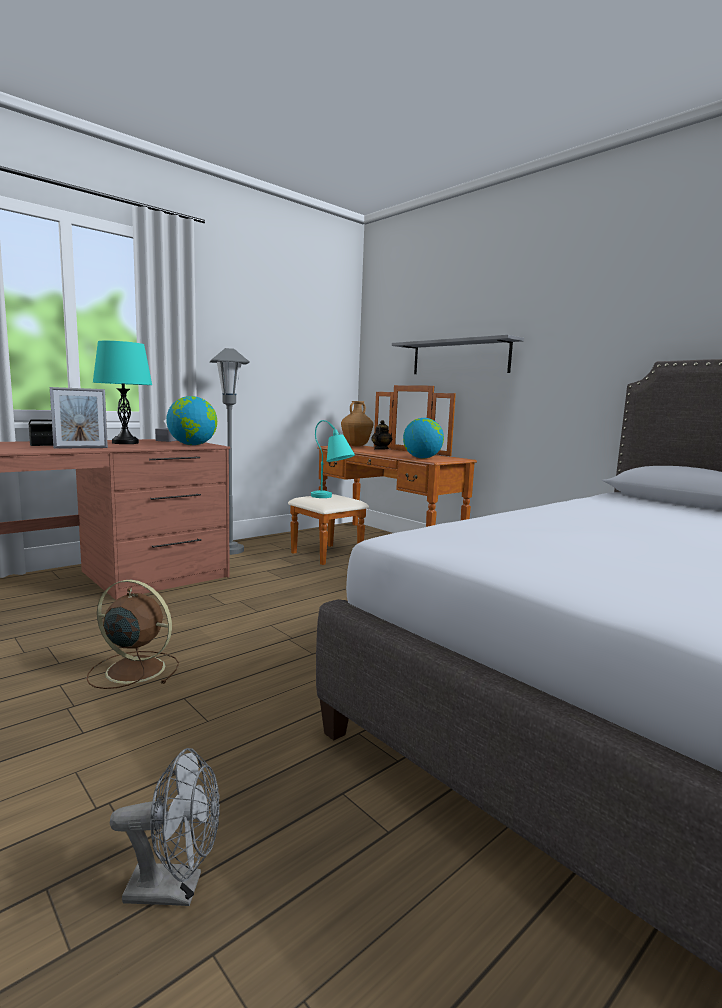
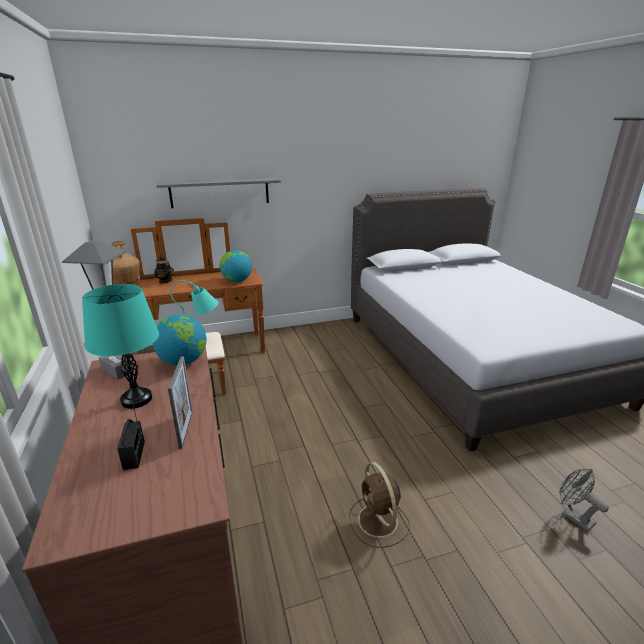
camera: 65 degrees left, 15 degrees up
brown fan [87,580,179,689] -> brown fan turned 60 degrees counterclockwise [349,462,410,548]
grey fan [110,748,220,906] -> grey fan turned 60 degrees counterclockwise [559,469,609,532]

